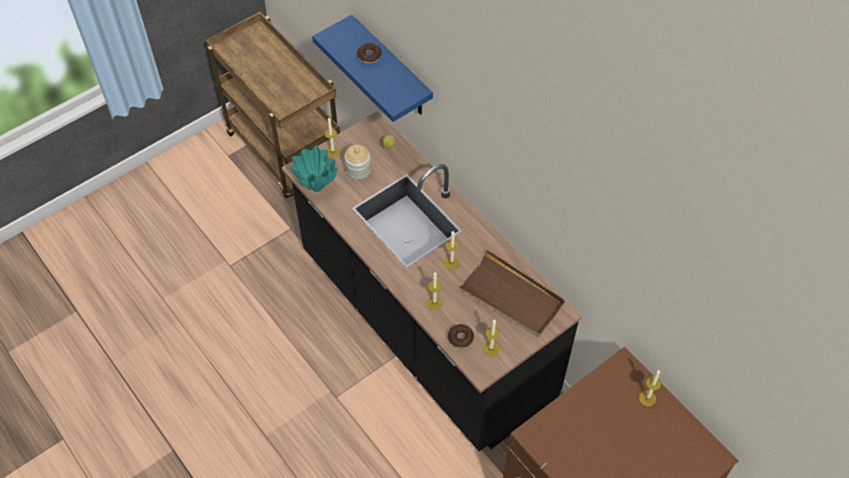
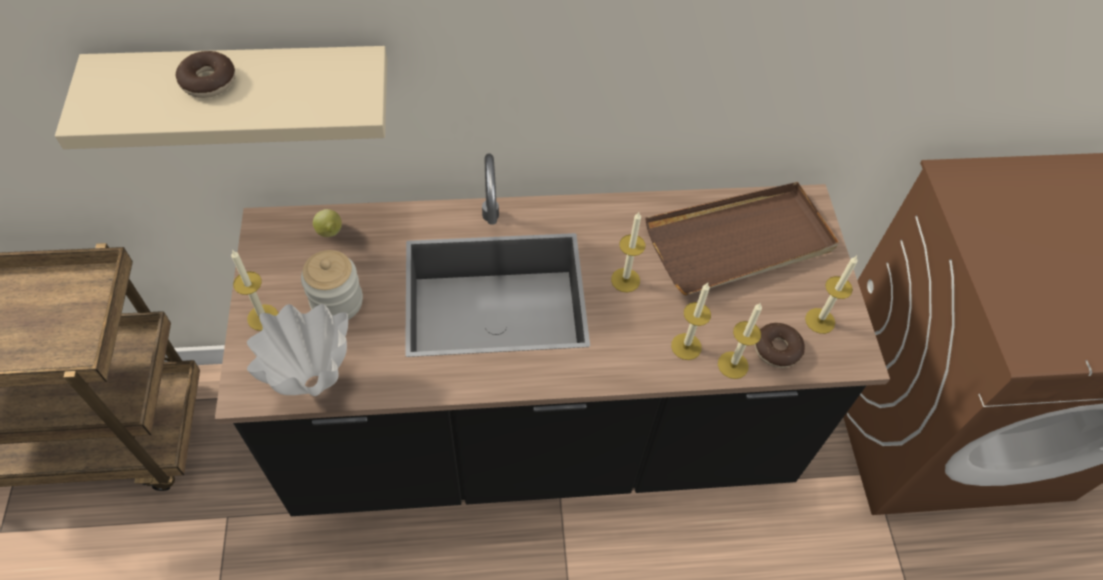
camera: 60 degrees left, 0 degrees up
turquoise vase [291,145,337,192] -> white vase [247,304,348,396]
blue shelf [312,15,433,122] -> beige shelf [55,46,387,149]
candle [639,370,661,406] -> candle moved to [718,302,762,379]

